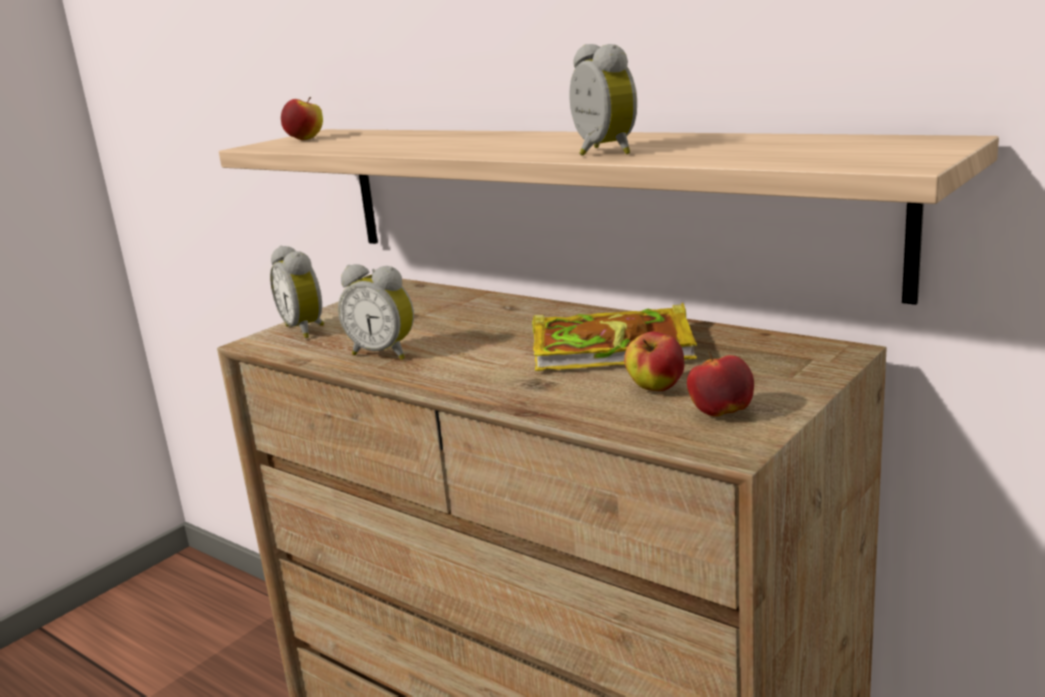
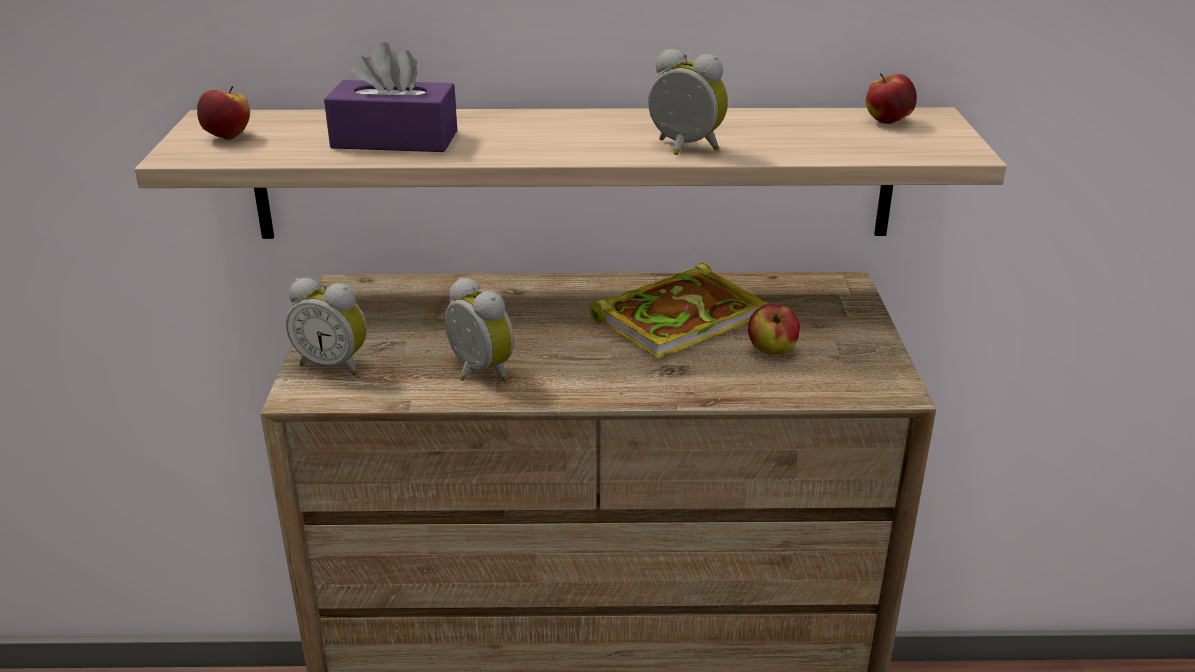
camera: 40 degrees left, 10 degrees up
alarm clock [338,264,414,360] -> alarm clock turned 120 degrees counterclockwise [445,277,514,382]
apple [687,351,754,417] -> apple moved to [866,73,917,124]
none -> purple tissue box [324,42,457,152]

